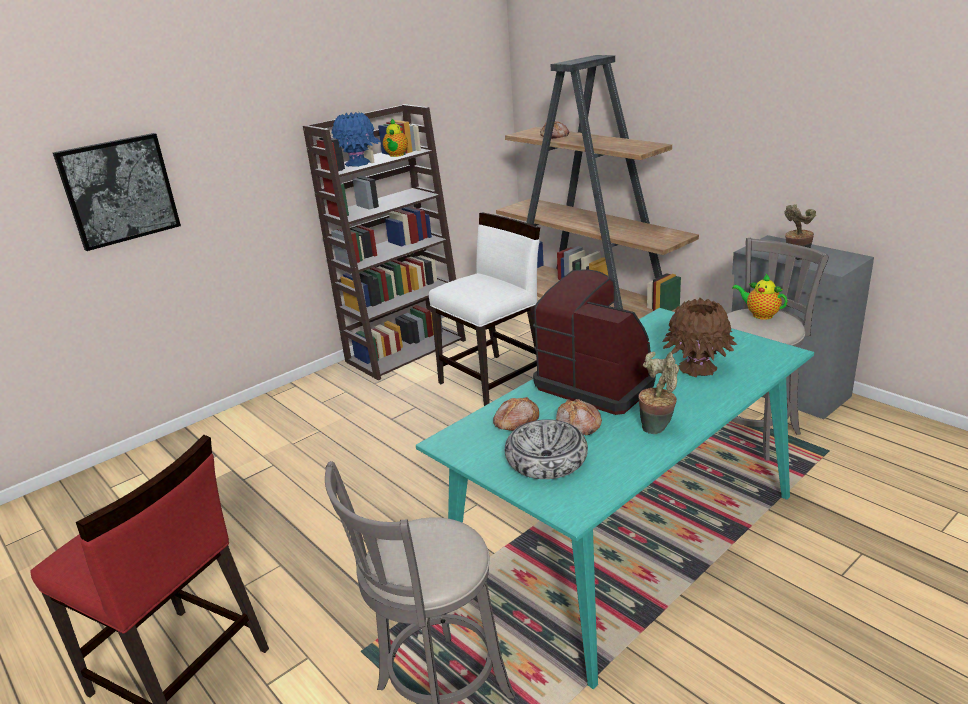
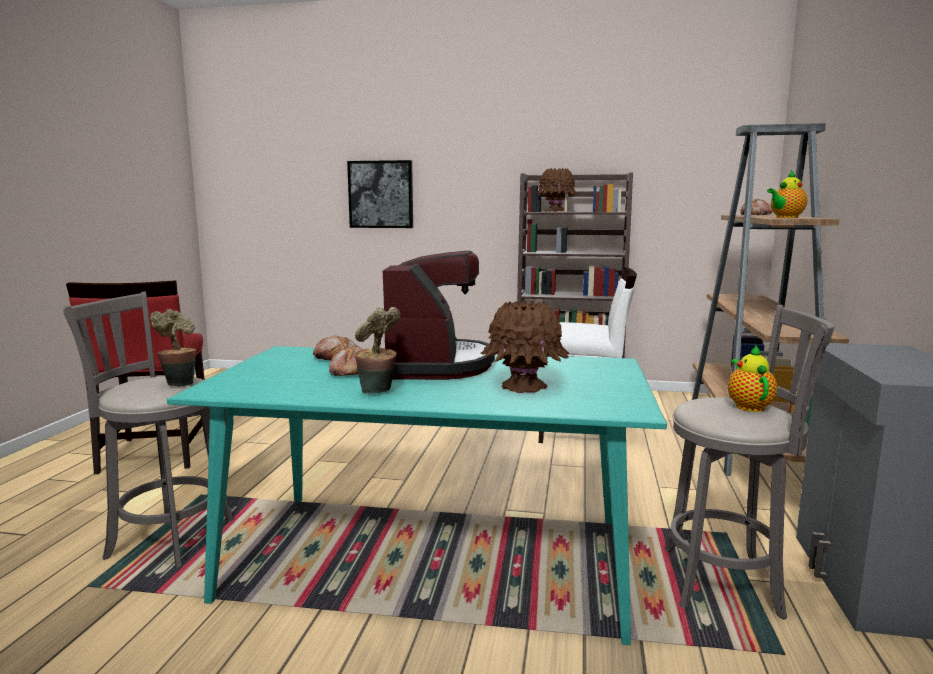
camera: 50 degrees right, 15 degrees down
blue vase [332,112,380,167] -> brown vase [536,168,578,212]
teapot [383,119,408,157] -> teapot moved to [767,170,807,218]
bowl [505,419,588,479] -> none
potted plant [785,204,816,260] -> potted plant moved to [150,309,196,387]

